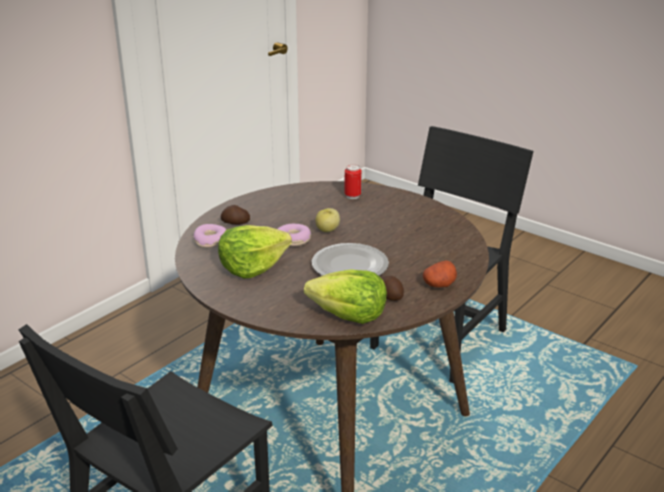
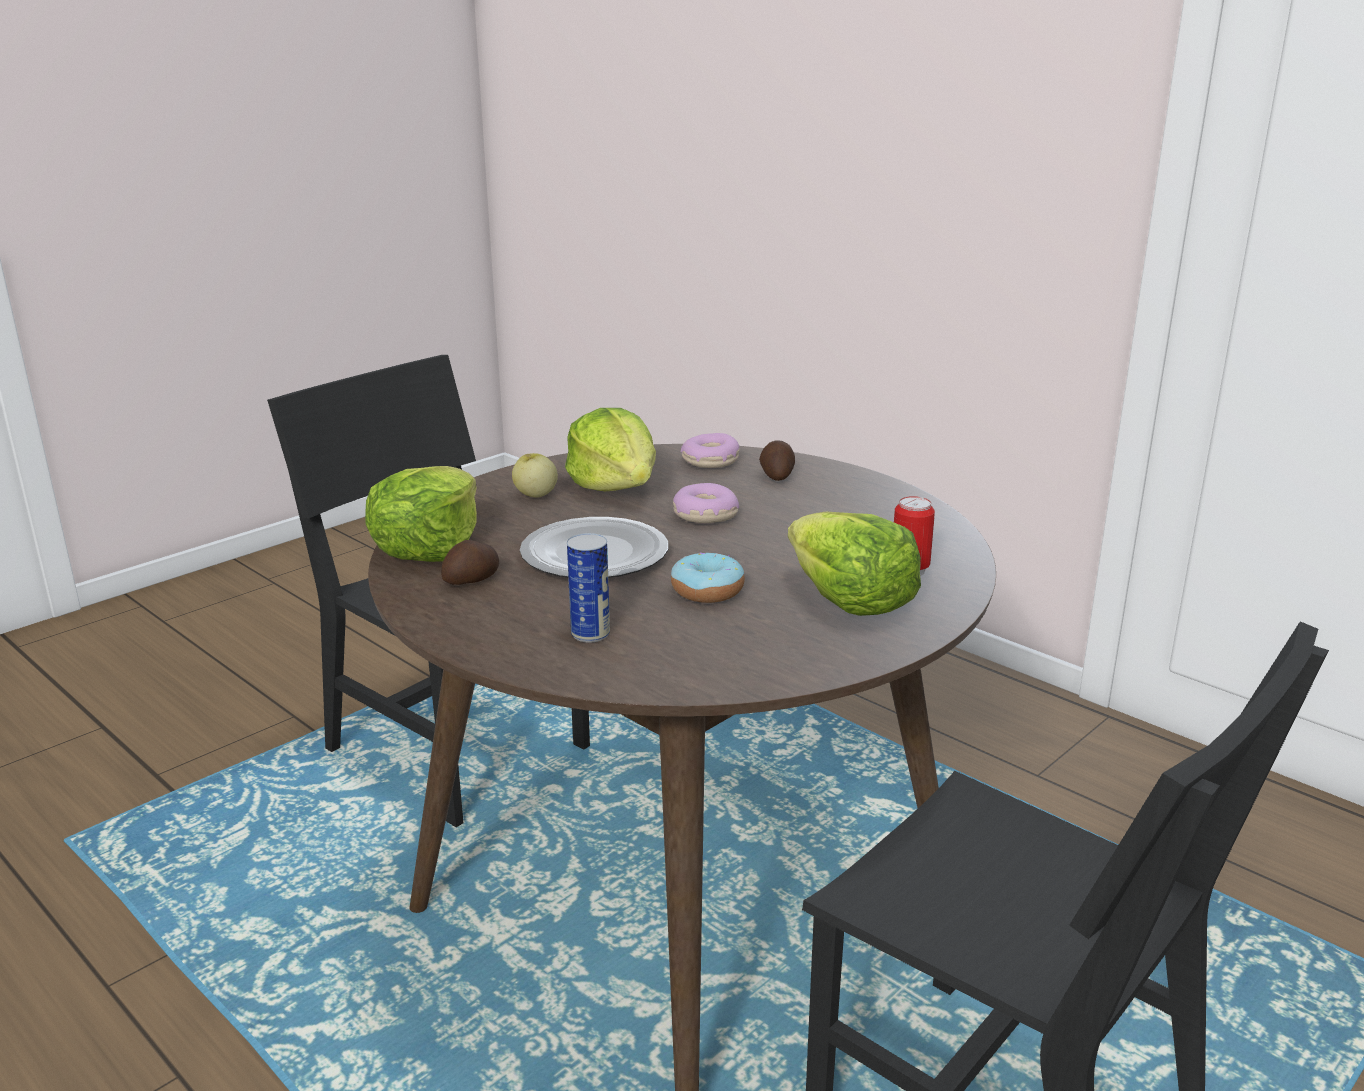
camera: 95 degrees right, 5 degrees down
apple [315,208,340,232] -> apple moved to [512,453,558,497]
potato [423,260,457,287] -> none
none -> can [567,533,610,642]
none -> donut [671,553,745,603]
none -> lettuce [788,512,921,616]

